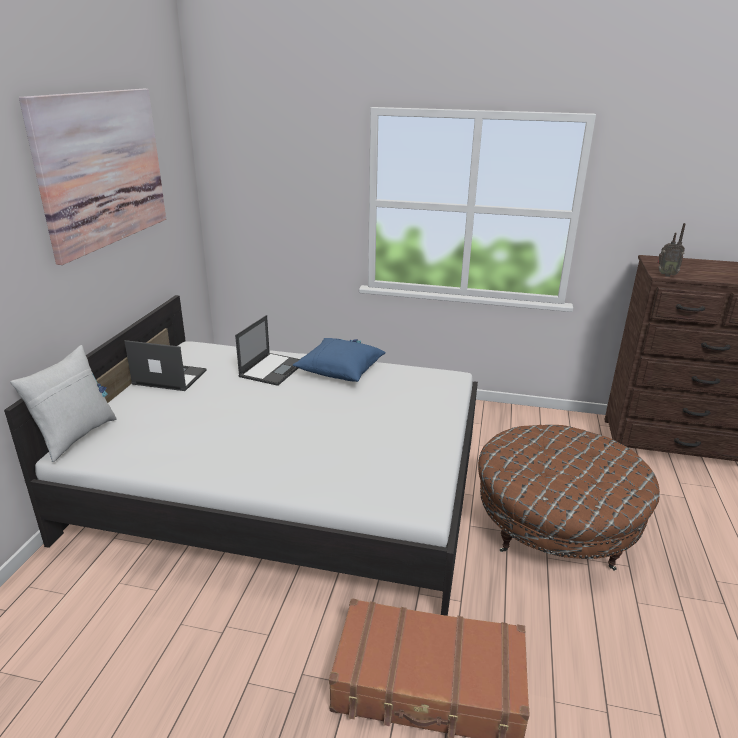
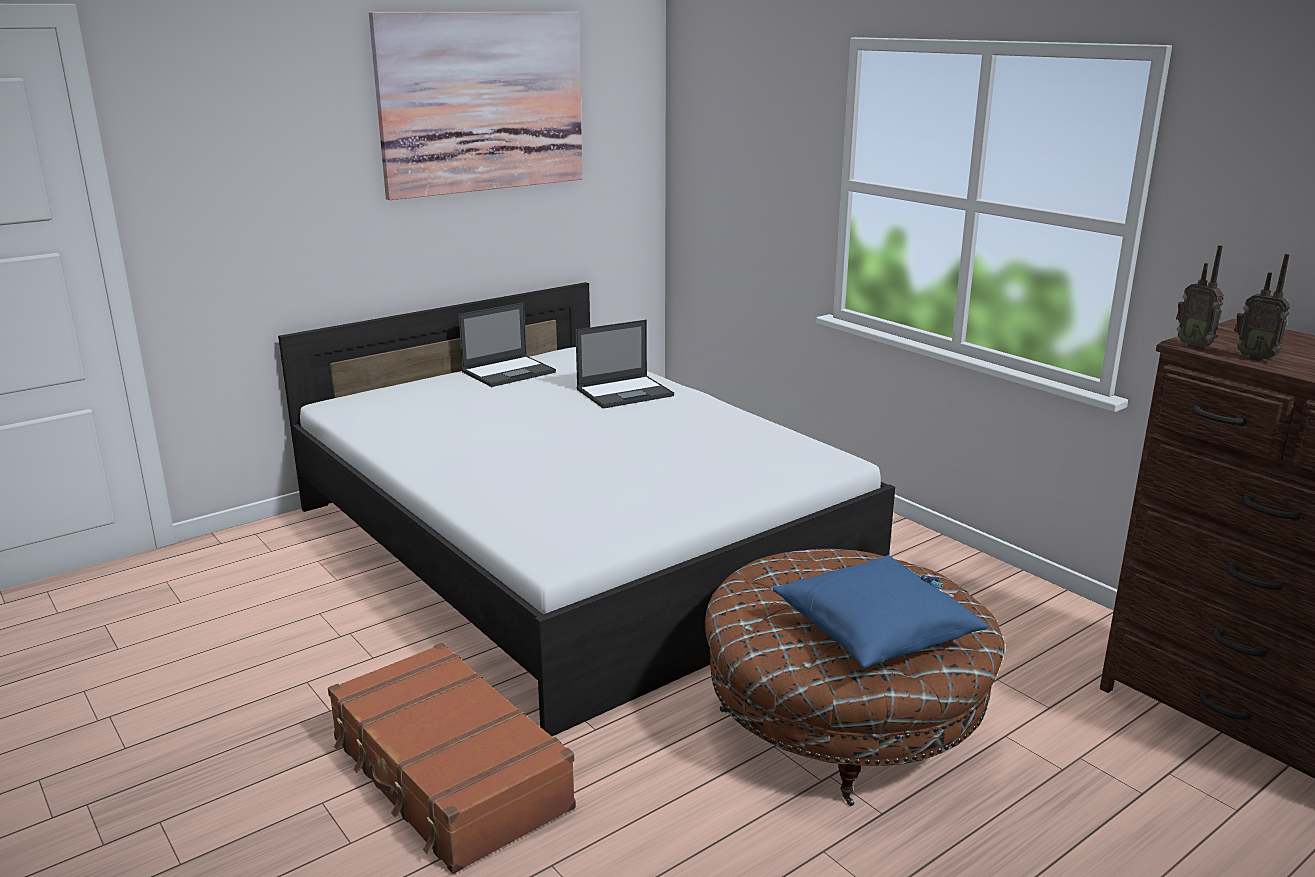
camera: 40 degrees right, 5 degrees down
grey pillow [10,345,117,462] -> none
laptop [124,340,207,391] -> laptop turned 90 degrees clockwise [458,302,556,387]
blue pillow [293,338,386,382] -> blue pillow moved to [773,555,988,668]
none -> radio [1234,254,1290,361]

